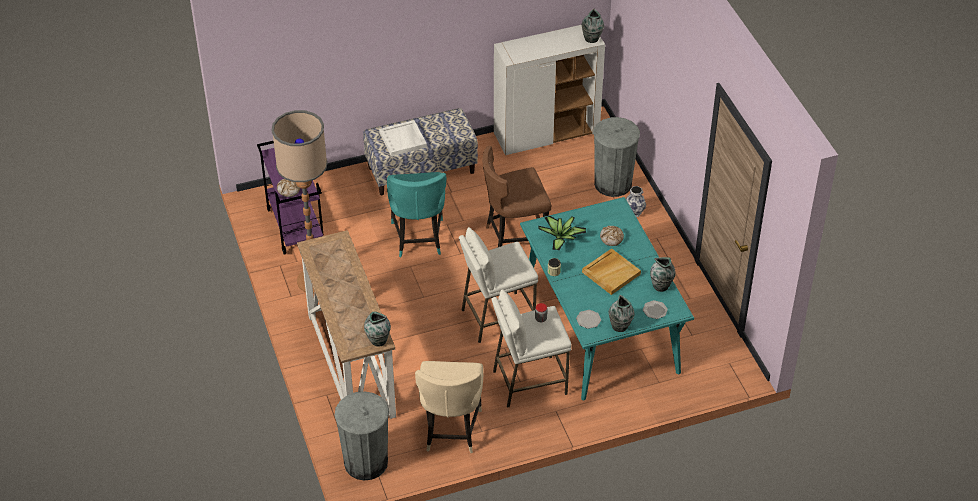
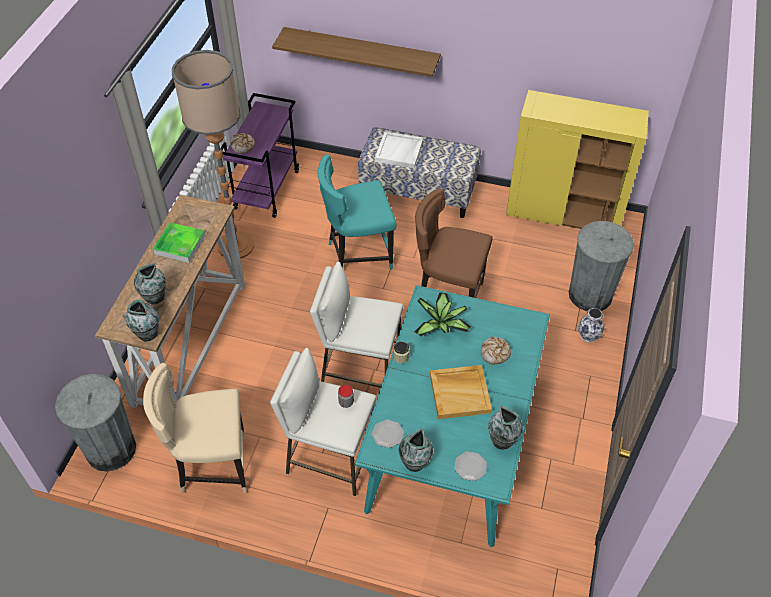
camera: 35 degrees right, 5 degrees up
turquoise chair [387,172,446,257] -> turquoise chair turned 45 degrees clockwise [318,154,396,270]
beige chair [415,361,484,453] -> beige chair turned 45 degrees clockwise [143,363,247,493]
white cabinet [494,25,605,155] -> yellow cabinet [506,90,649,229]
vase [582,9,604,43] -> vase moved to [134,263,166,304]
none -> tray [153,222,206,263]
none -> shelf [272,27,441,77]

